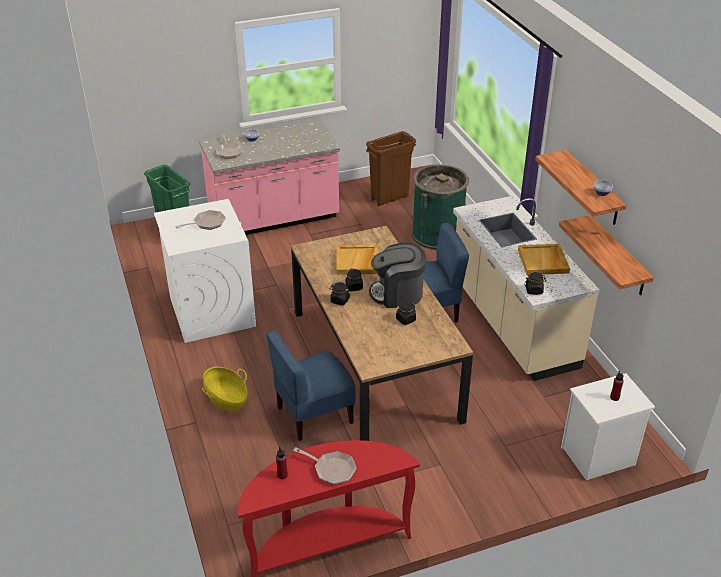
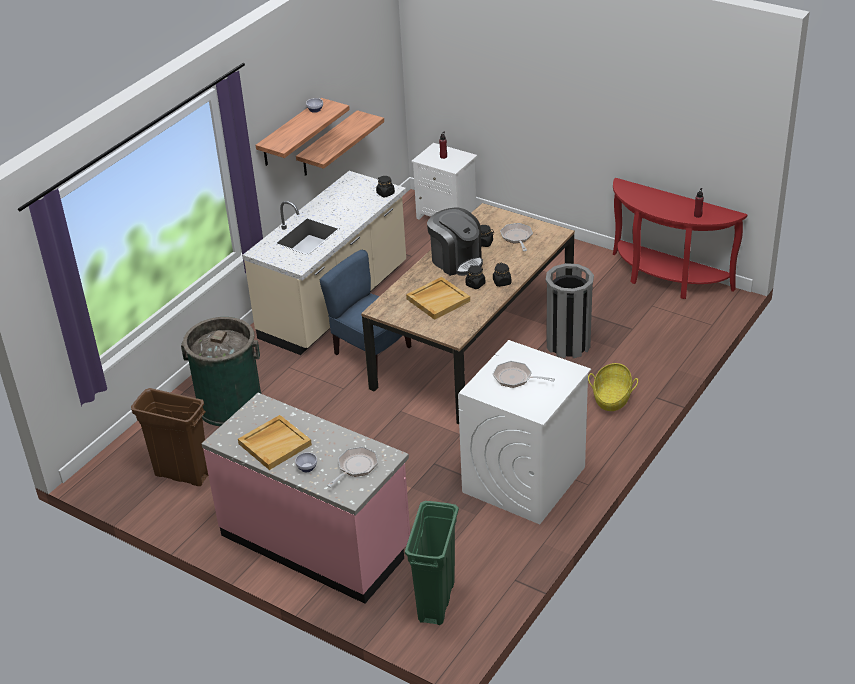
camera: 125 degrees left, 0 degrees up
blue chair [266,330,356,441] -> grey trash can [546,263,594,358]
frying pan [293,447,357,485] -> frying pan moved to [500,223,533,251]
beige tray [518,244,570,275] -> beige tray moved to [238,415,312,470]

